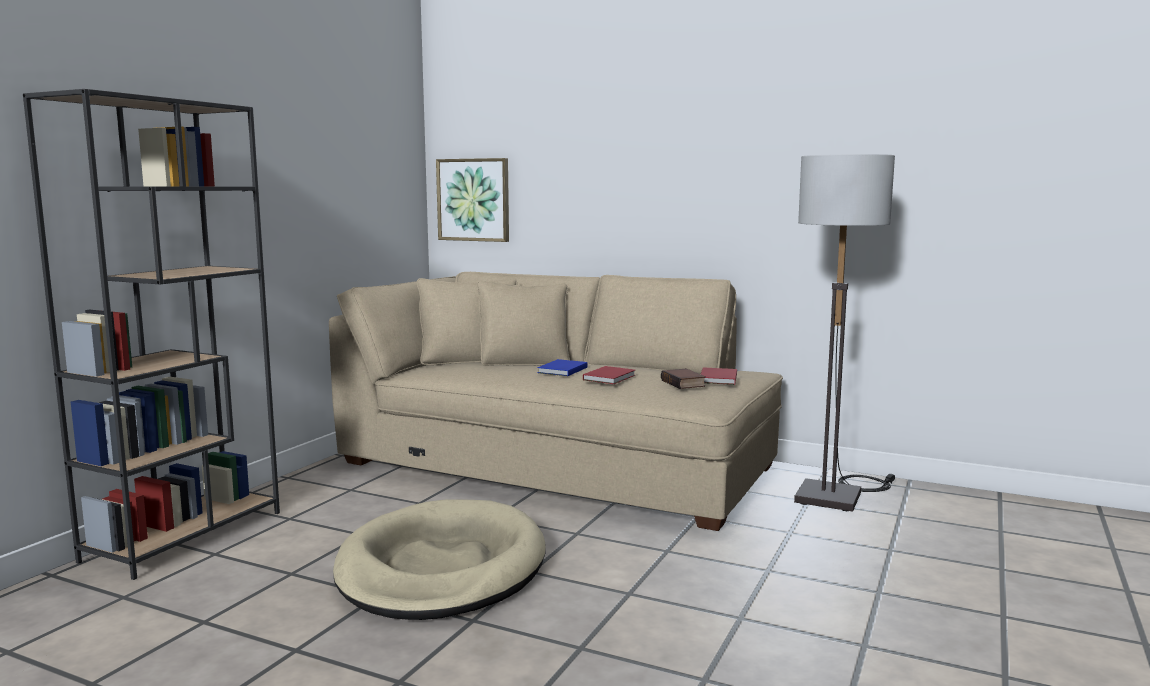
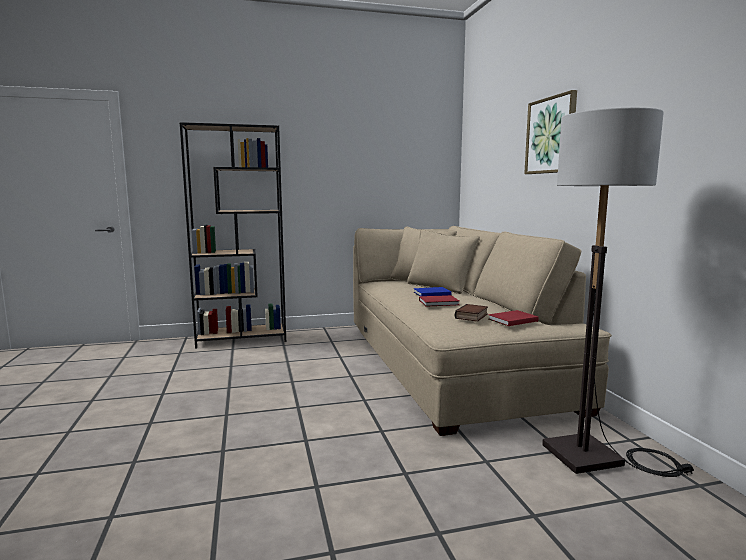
camera: 50 degrees right, 0 degrees up
beige dog bed [333,499,546,620] -> none
picture [436,158,509,242] -> picture moved to [524,90,577,174]

